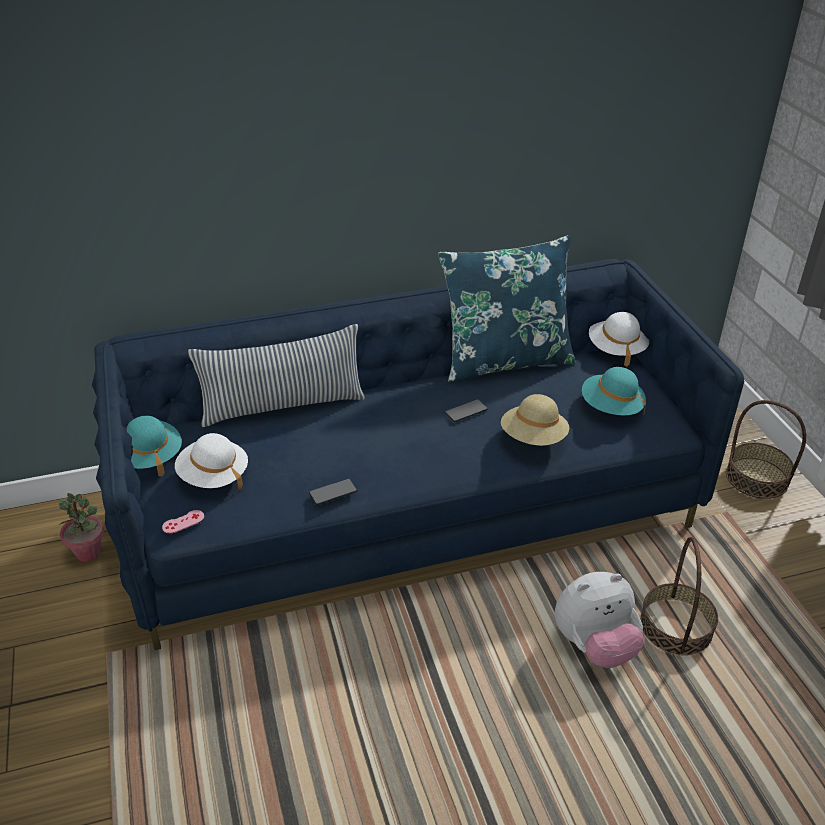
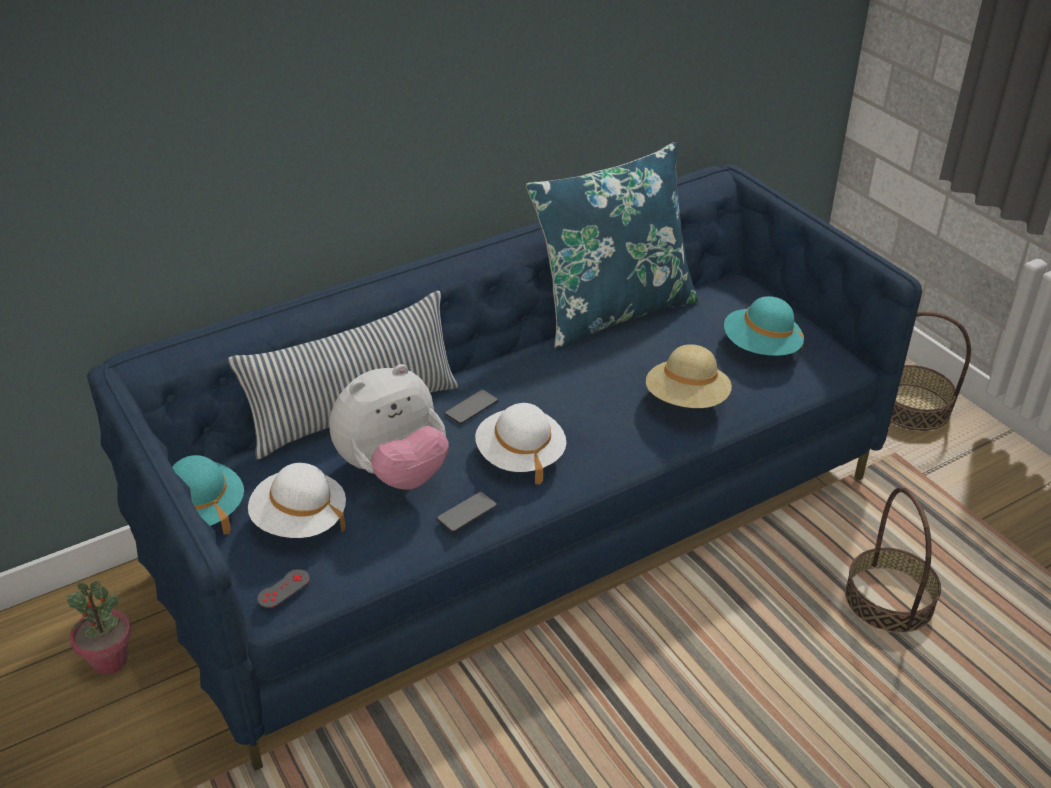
camera: 15 degrees left, 0 degrees up
pink game controller [162,510,204,534] -> grey game controller [257,569,310,608]
phone [445,399,488,422] -> phone moved to [445,389,498,424]
plush toy [555,572,645,668] -> plush toy moved to [329,364,449,490]
white hat [589,312,649,366] -> white hat moved to [475,403,566,484]

